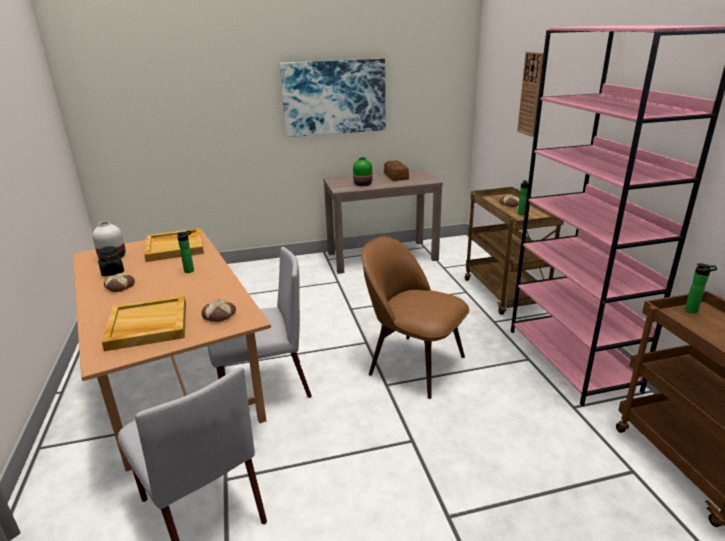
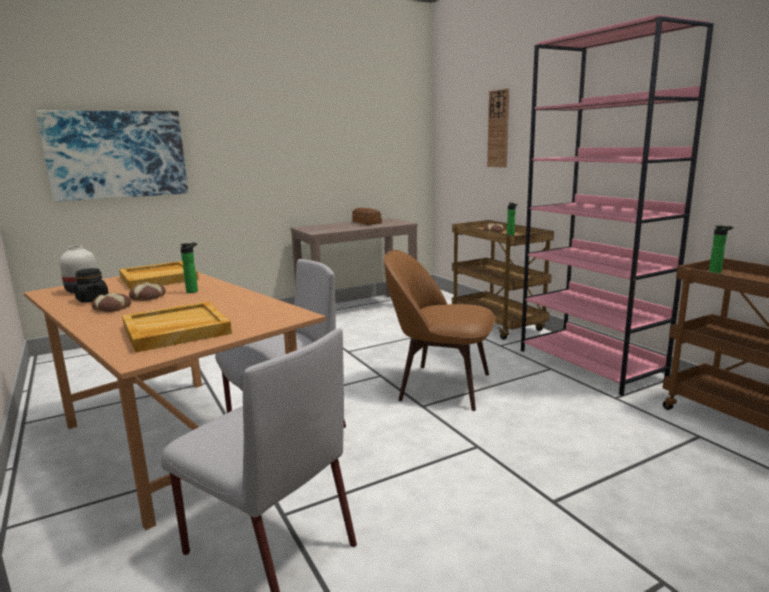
camera: 15 degrees left, 10 degrees down
bread [201,299,236,322] -> bread moved to [129,282,166,301]
picture [279,59,385,137] -> picture moved to [36,111,188,202]
green vase [353,157,372,186] -> none

